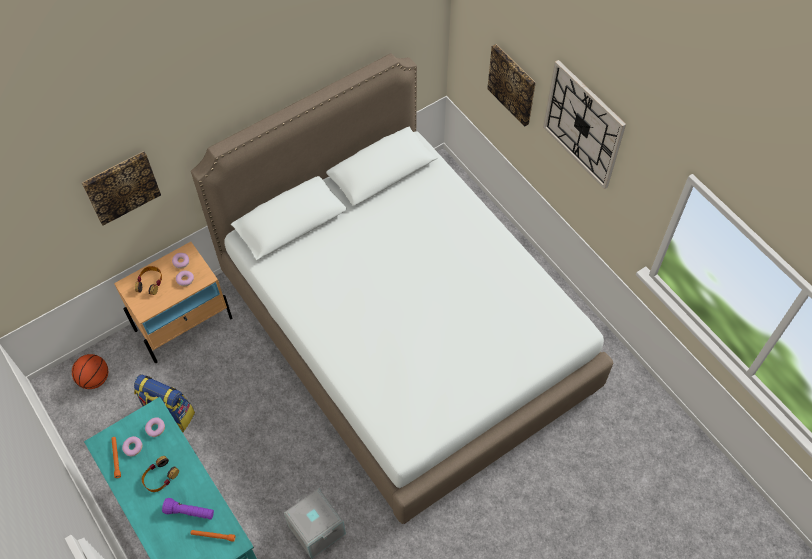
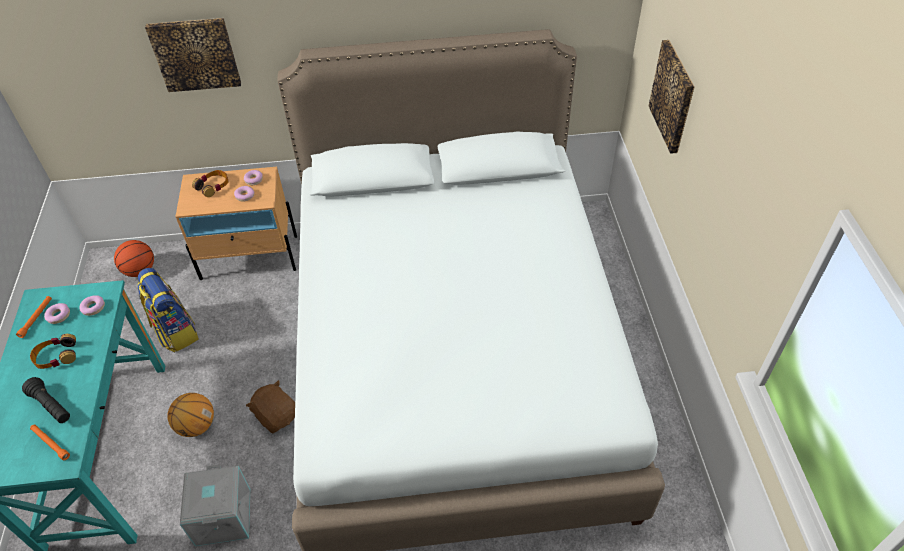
camera: 30 degrees right, 10 degrees down
purple flashlight [162,498,214,520] -> black flashlight [22,377,70,423]
wall clock [543,60,626,189] -> none
none -> basketball [167,393,214,437]
none -> brown plush toy [246,380,295,434]

